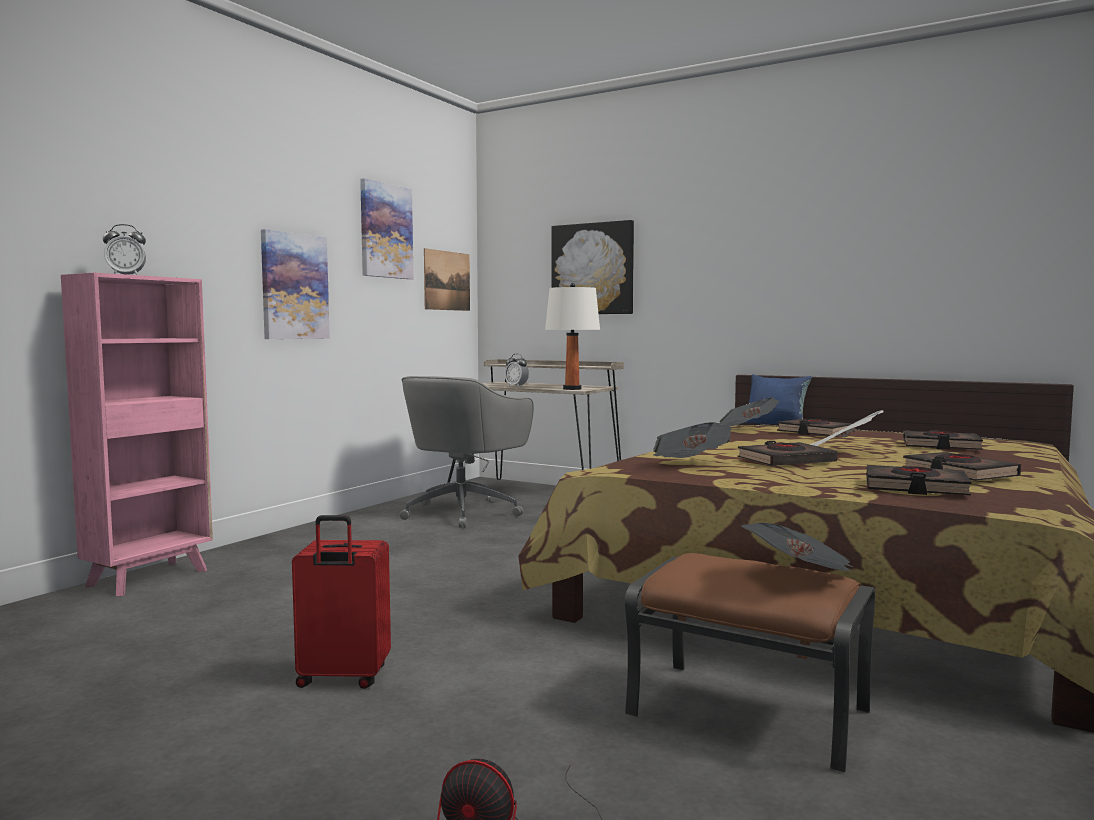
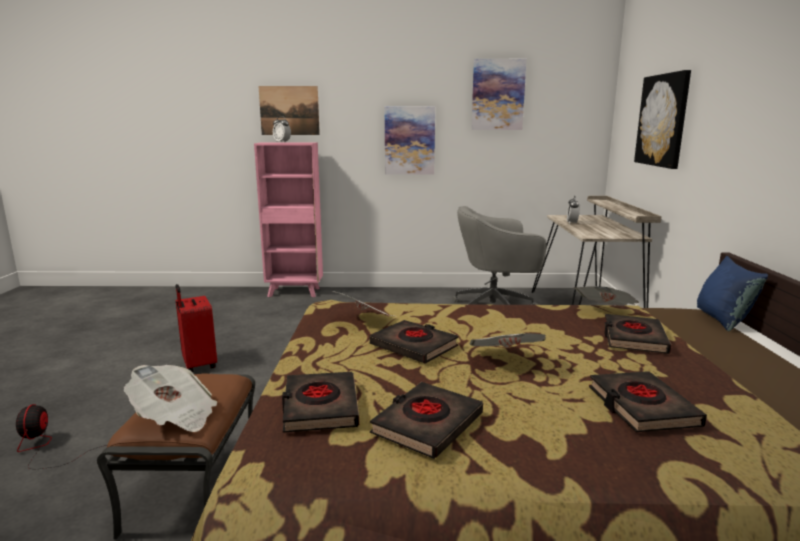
camera: 60 degrees right, 10 degrees up
picture [424,248,470,311] -> picture moved to [259,86,320,135]
white table lamp [545,283,600,390] -> none

